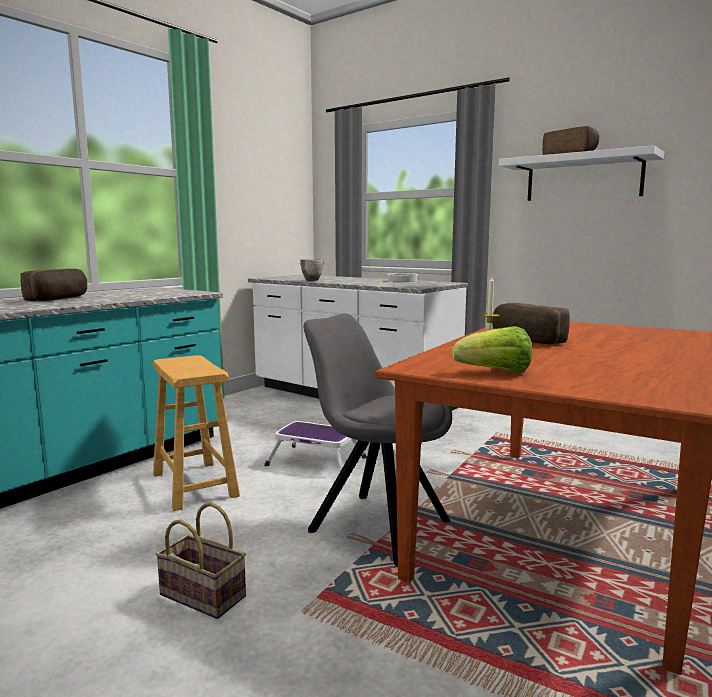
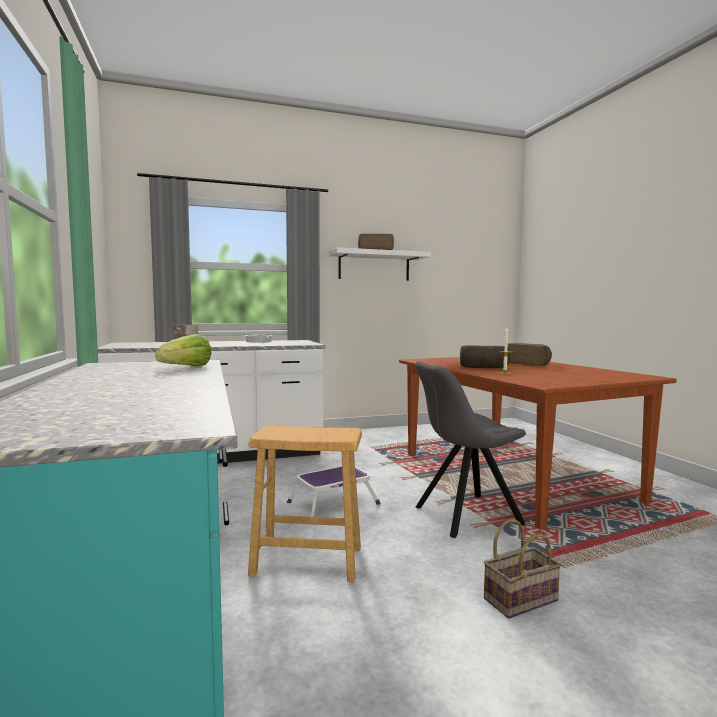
camera: 55 degrees left, 5 degrees down
bread [20,269,87,301] -> bread moved to [508,343,552,366]
lettuce [452,326,532,372] -> lettuce moved to [155,334,212,367]

